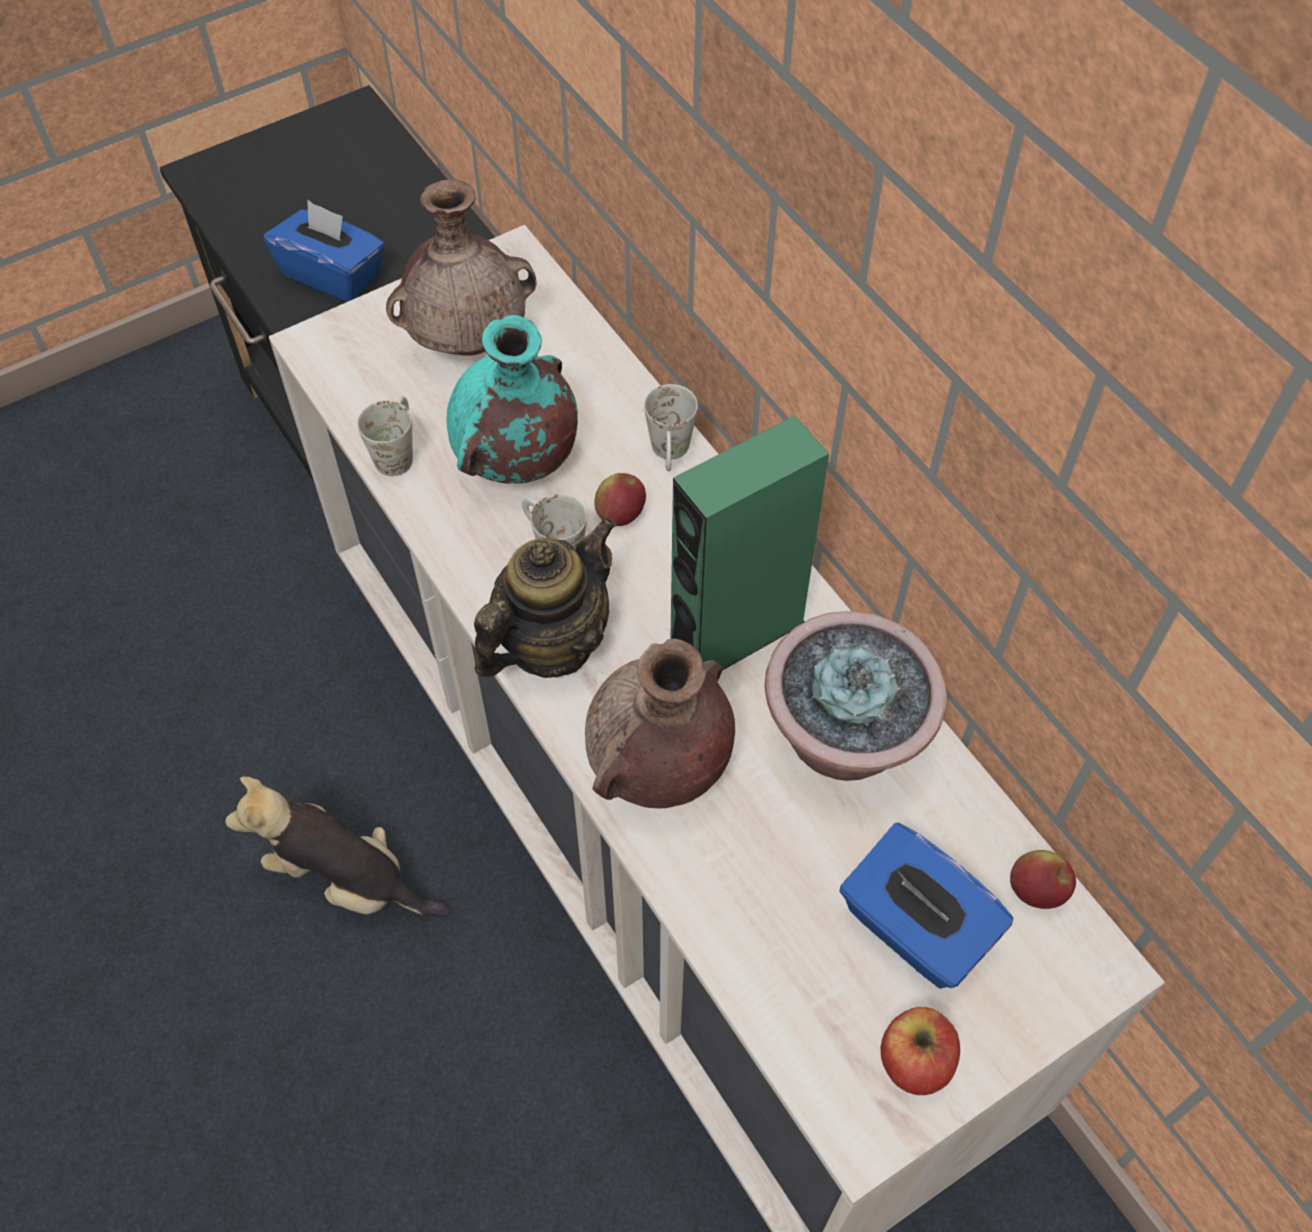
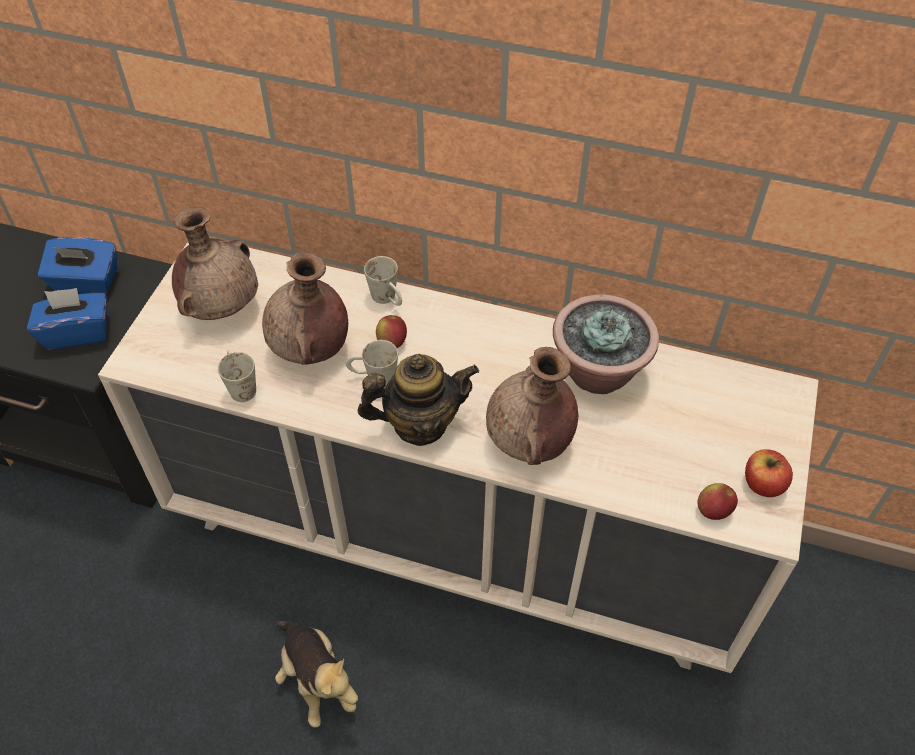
camera: 40 degrees left, 5 degrees down
plush toy [225,777,450,917] -> plush toy turned 105 degrees counterclockwise [275,621,358,728]
turquoise vase [447,315,578,484] -> brown vase [262,252,348,365]
teapot [474,518,616,678] -> teapot turned 75 degrees clockwise [358,354,479,446]
green speaker [670,416,829,670] -> none
blue tissue box [839,823,1013,989] -> blue tissue box moved to [38,237,117,294]
apple [1010,850,1076,909] -> apple moved to [697,483,738,520]

